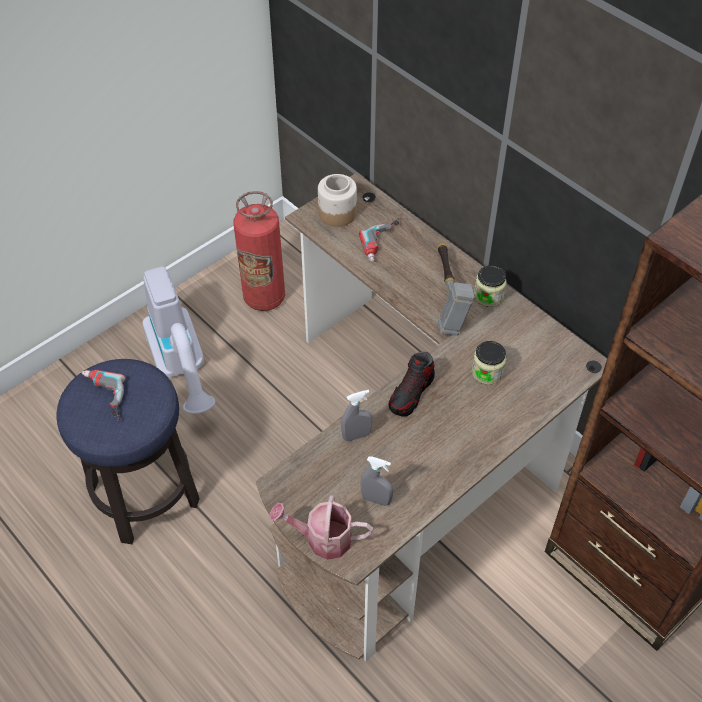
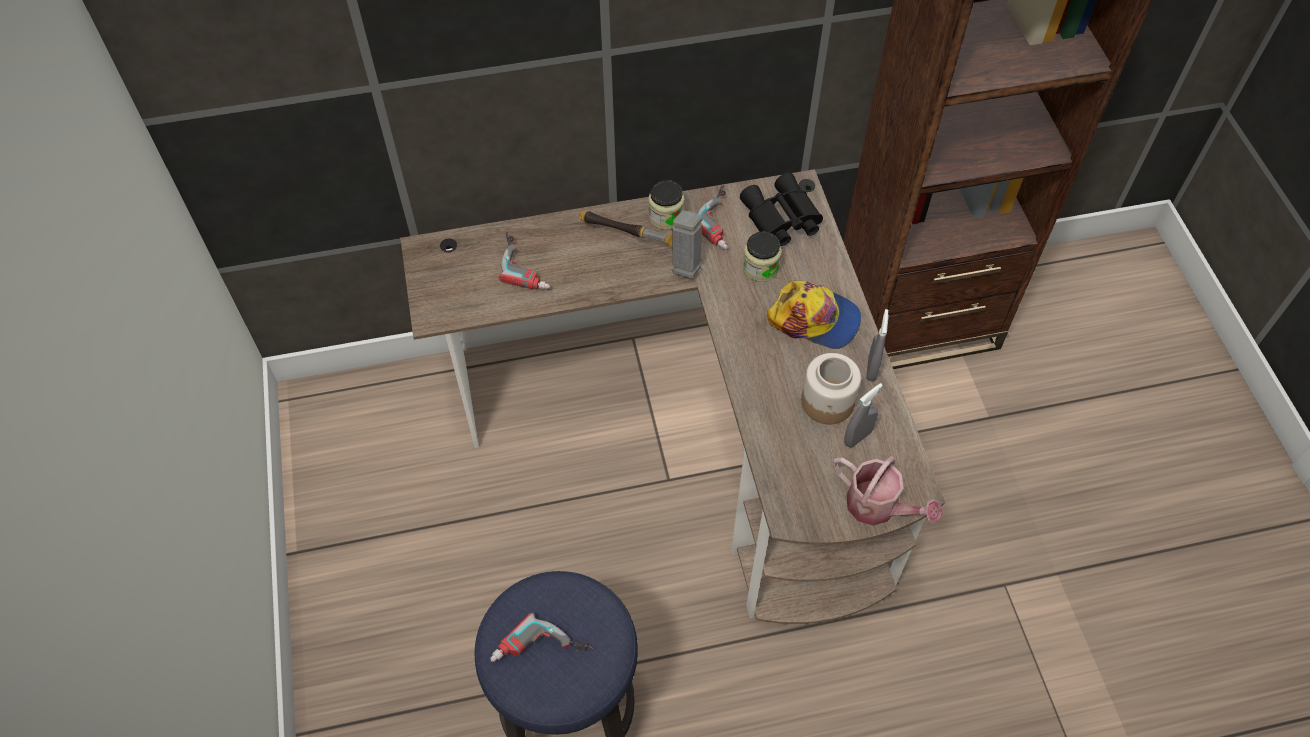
camera: 60 degrees left, 5 degrees up
vacuum cleaner [142,266,215,414] -> none
fire extinguisher [233,191,285,311] -> none
watering can [269,495,373,560] -> watering can turned 90 degrees counterclockwise [833,456,943,526]
jar [318,174,357,227] -> jar moved to [801,353,861,424]
grey spray bottle [341,390,372,442] -> grey spray bottle moved to [866,309,889,381]
shoe [389,352,435,417] -> none
none -> power drill [697,185,728,250]
none -> black binoculars [740,173,823,246]
none -> cap [767,281,861,349]

